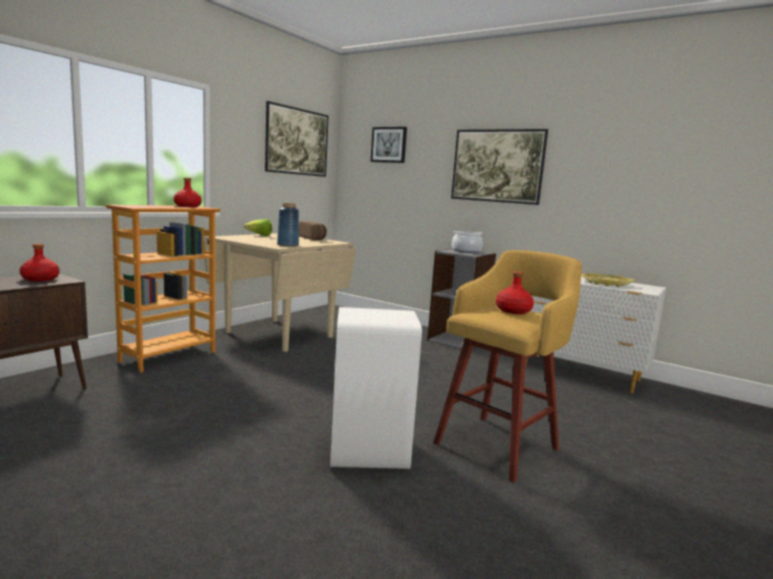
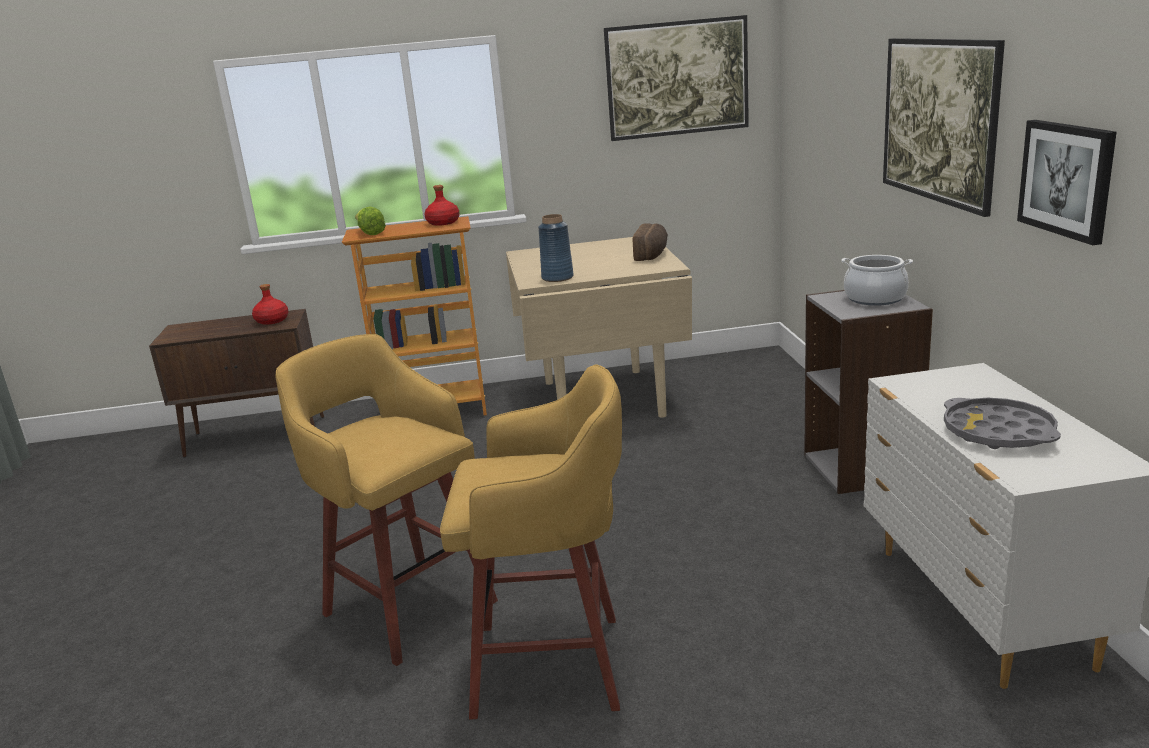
camera: 50 degrees right, 10 degrees up
lettuce [244,219,272,236] -> lettuce moved to [355,206,386,235]
white trash can [330,307,422,469] -> yellow stool [275,334,498,666]
picture [371,127,407,163] -> picture moved to [1017,120,1117,245]
red bottle [496,271,534,314] -> none
yellow tray [581,273,636,287] -> grey tray [944,398,1061,449]

